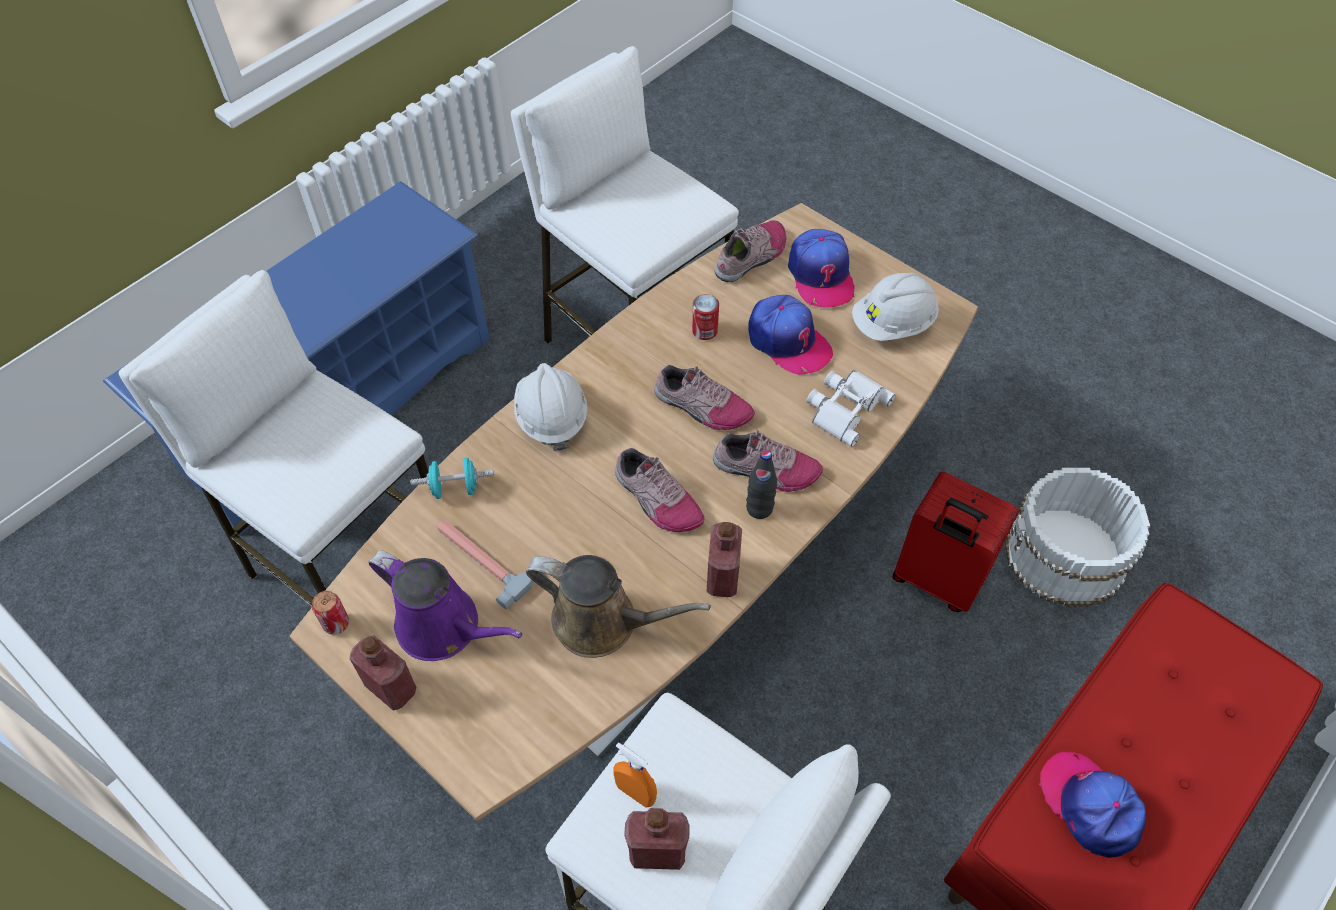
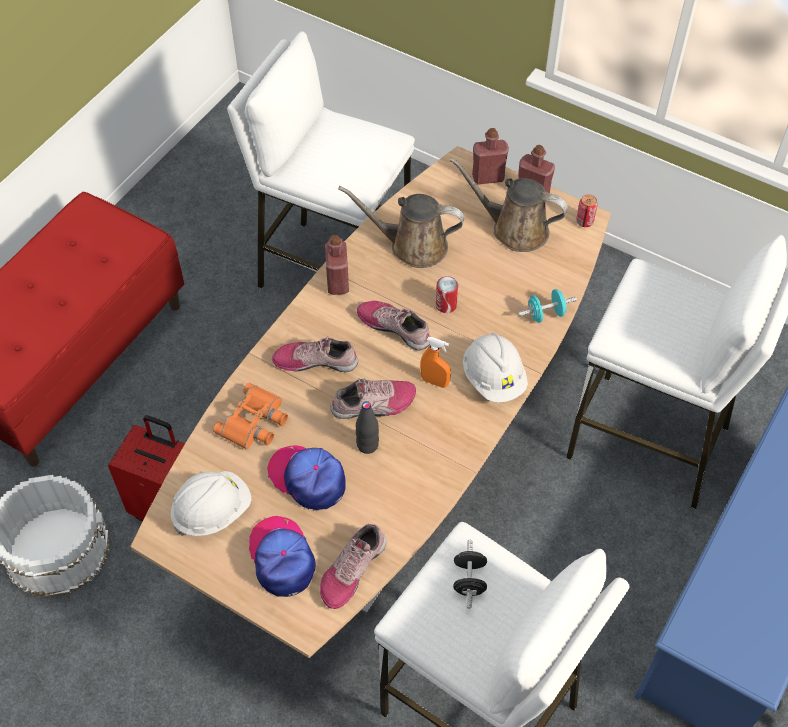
camera: 170 degrees right, 0 degrees up
purple watering can [368,550,522,661] -> brown watering can [450,157,568,252]
hammer [438,520,534,610] -> none
orange spray bottle [614,742,657,808] -> orange spray bottle moved to [420,337,451,388]
red bottle [624,808,690,870] -> red bottle moved to [472,128,509,185]
shoe [654,365,755,430] -> shoe turned 150 degrees clockwise [331,378,416,419]
can [692,294,719,340] -> can moved to [436,276,458,313]
black bottle [746,450,777,519] -> black bottle moved to [356,401,379,454]
white binoculars [807,370,896,447] -> orange binoculars [213,383,288,450]
cap [1039,752,1146,858] -> none
none -> black dumbbell [453,540,487,609]

